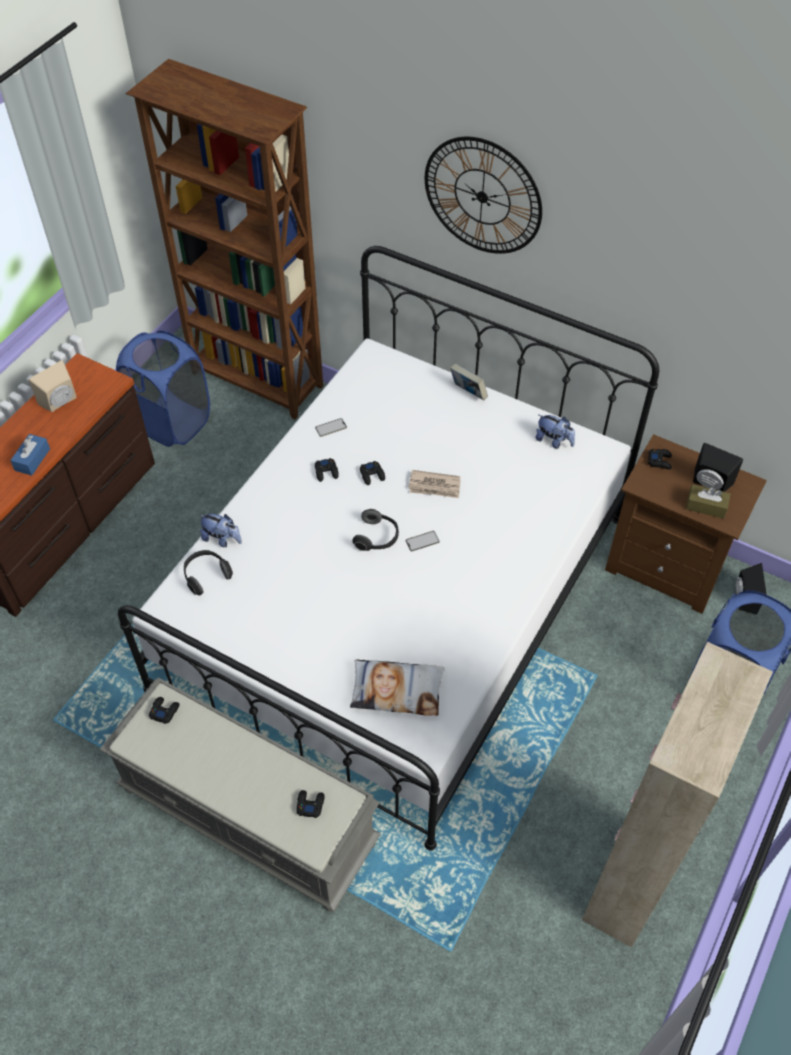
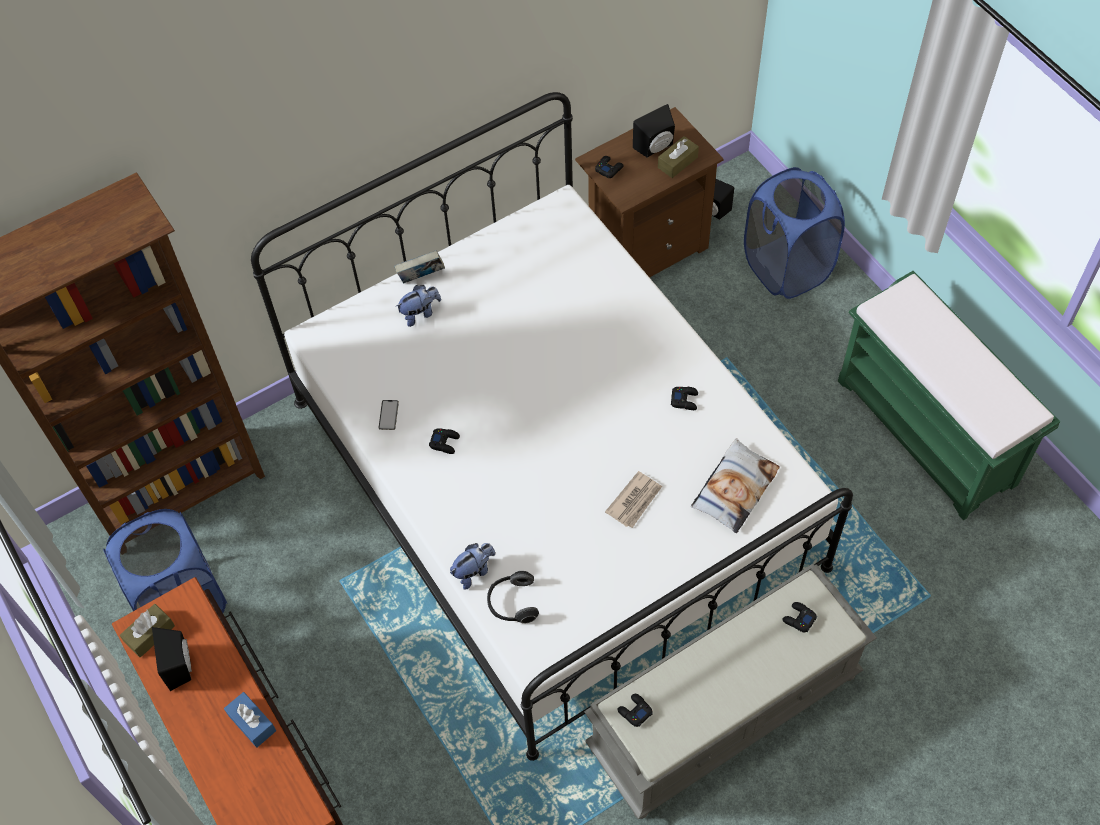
camera: 60 degrees left, 5 degrees up
beige speaker [29,360,77,412] -> black speaker [152,627,192,691]
headphones [352,509,399,551] -> none
black game controller [360,461,385,485] -> black game controller moved to [671,387,698,410]
phone [406,531,440,551] -> none
newspaper [408,470,460,498] -> newspaper moved to [605,471,662,528]
wall clock [425,137,542,254] -> none
plush toy [535,415,575,449] -> plush toy moved to [395,285,441,327]
beige cabinet [582,642,773,948] -> green bench [838,271,1060,520]
none -> brown tissue box [120,604,175,658]

